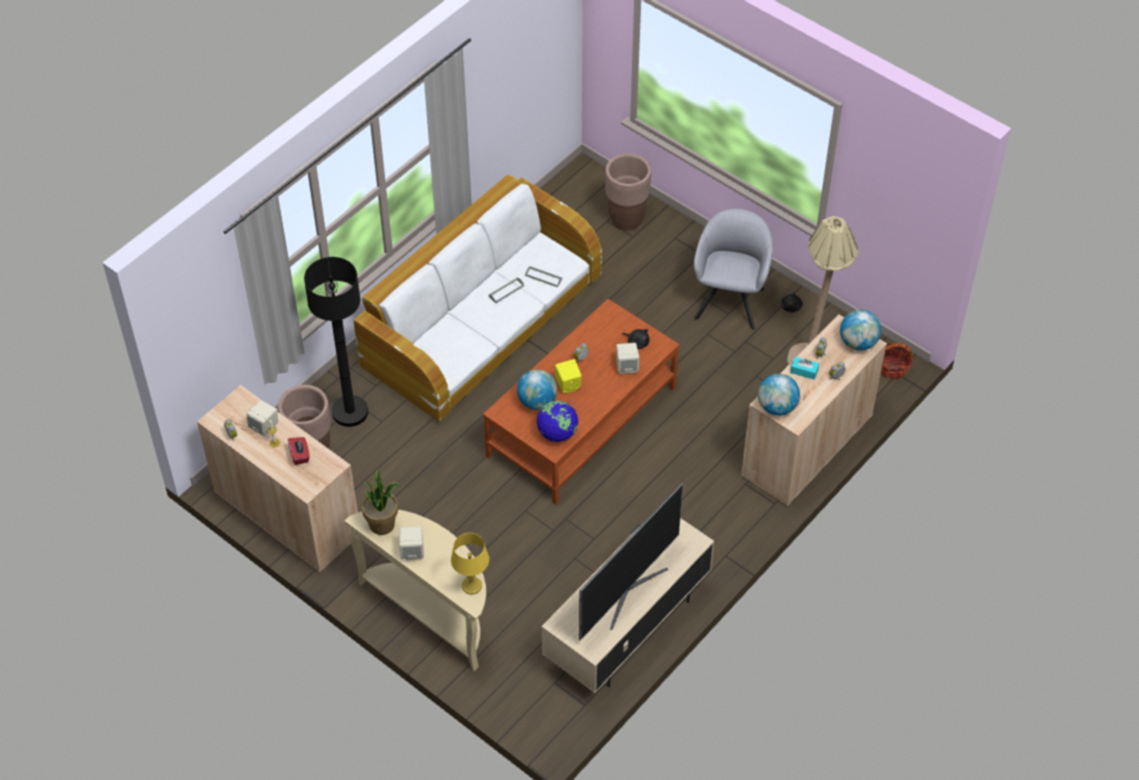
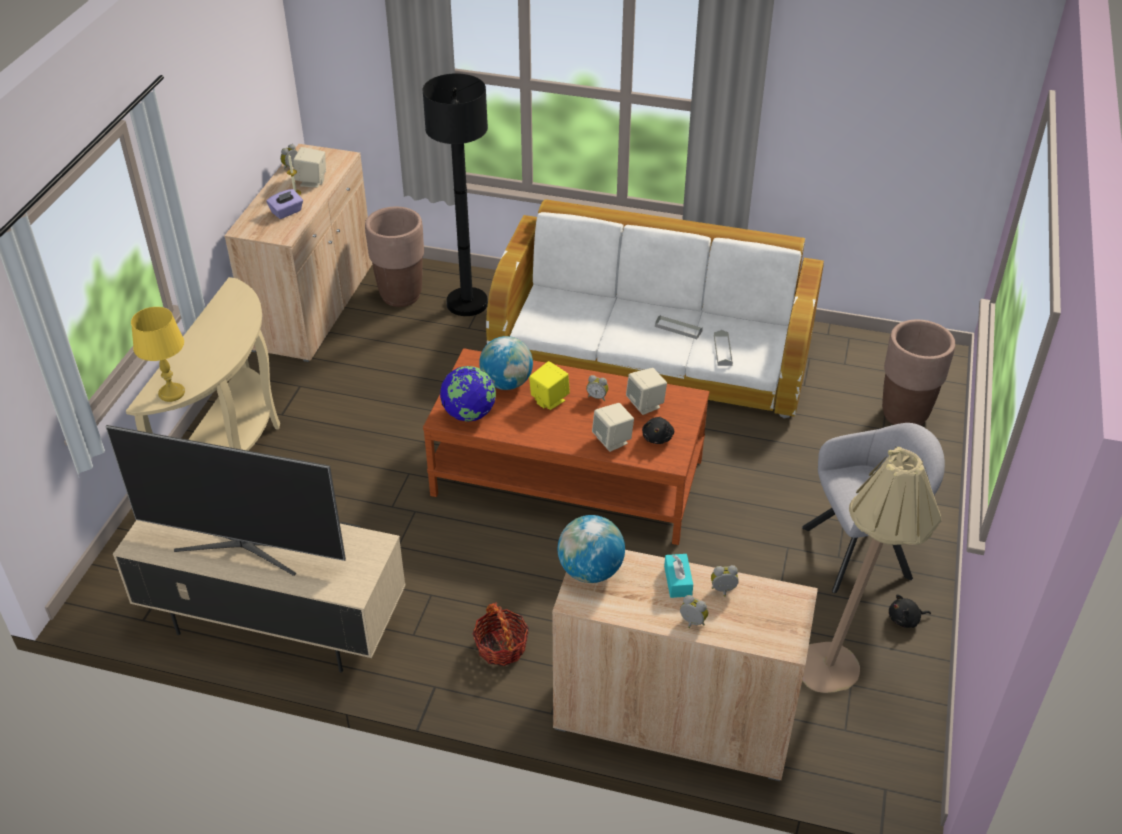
camera: 65 degrees right, 10 degrees down
red tissue box [288,437,310,465] -> purple tissue box [267,189,303,219]
potted plant [362,469,400,535] -> none
beige speaker [399,527,424,560] -> beige speaker moved to [626,368,667,415]
globe [840,310,881,351] -> none
basket [881,343,914,380] -> basket moved to [472,602,529,666]

